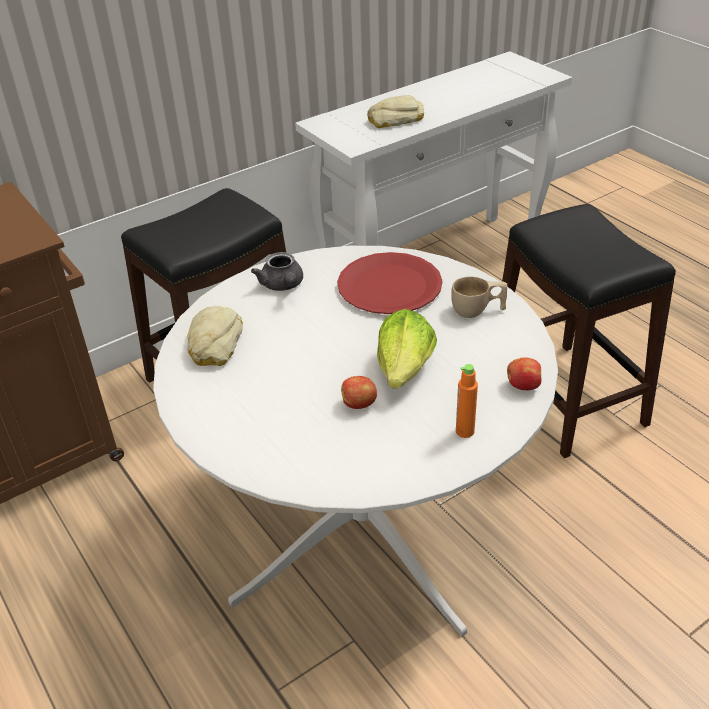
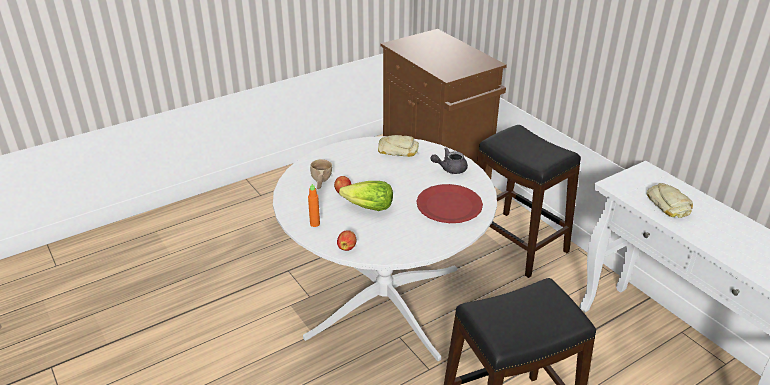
camera: 90 degrees right, 5 degrees down
beige cup [451,277,507,318] -> beige cup moved to [310,159,332,189]

